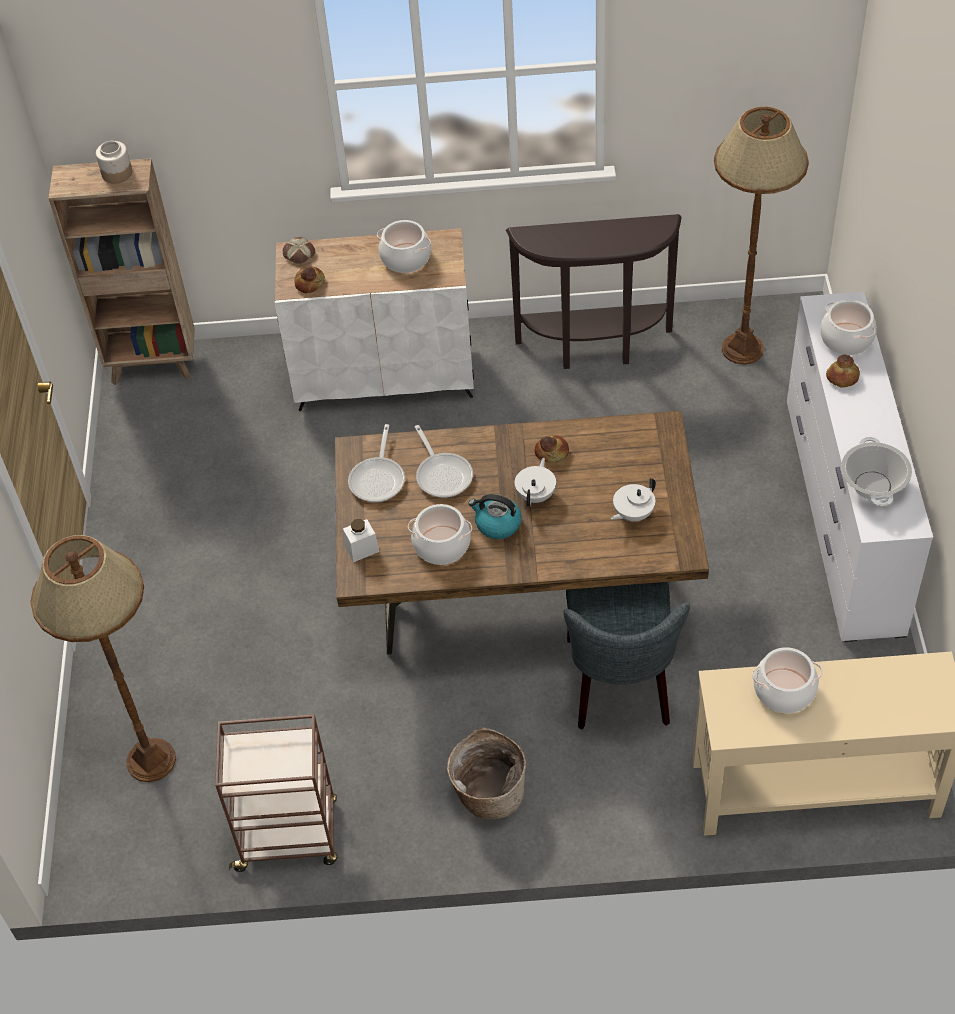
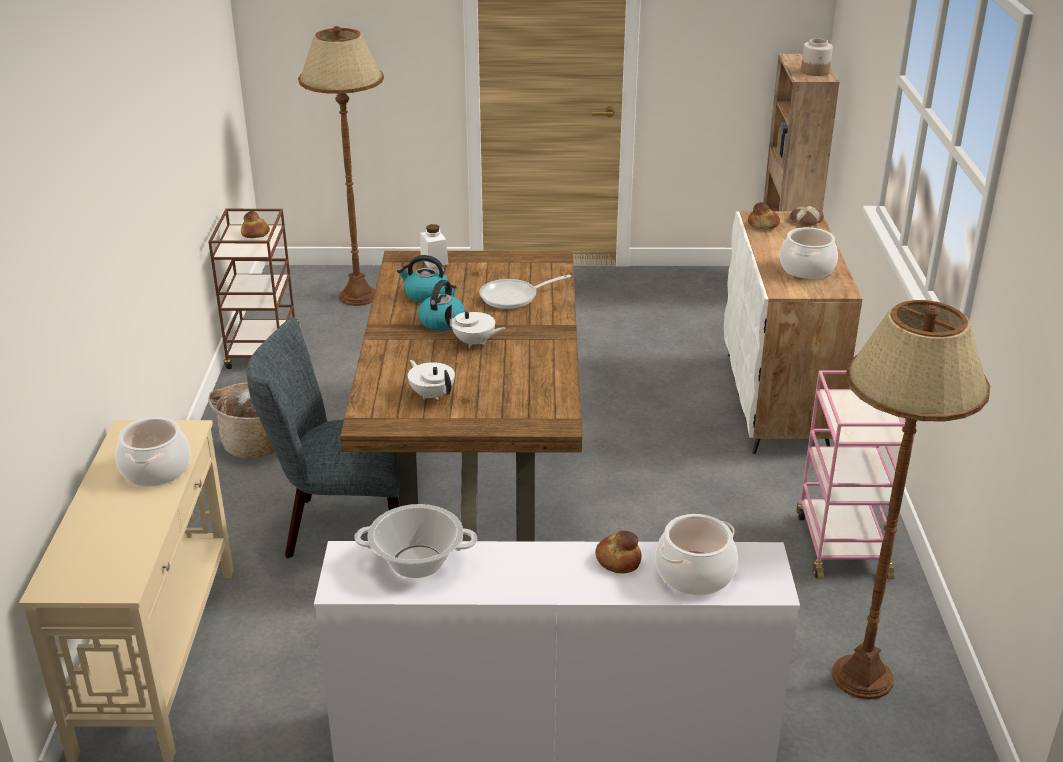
camera: 90 degrees right, 20 degrees down
frying pan [348,424,405,502] -> none
cooking pot [408,504,472,565] -> kettle [397,255,448,303]
brown console table [506,214,682,369] -> pink cart [797,370,917,580]
bread [534,435,569,463] -> bread moved to [241,211,270,238]

